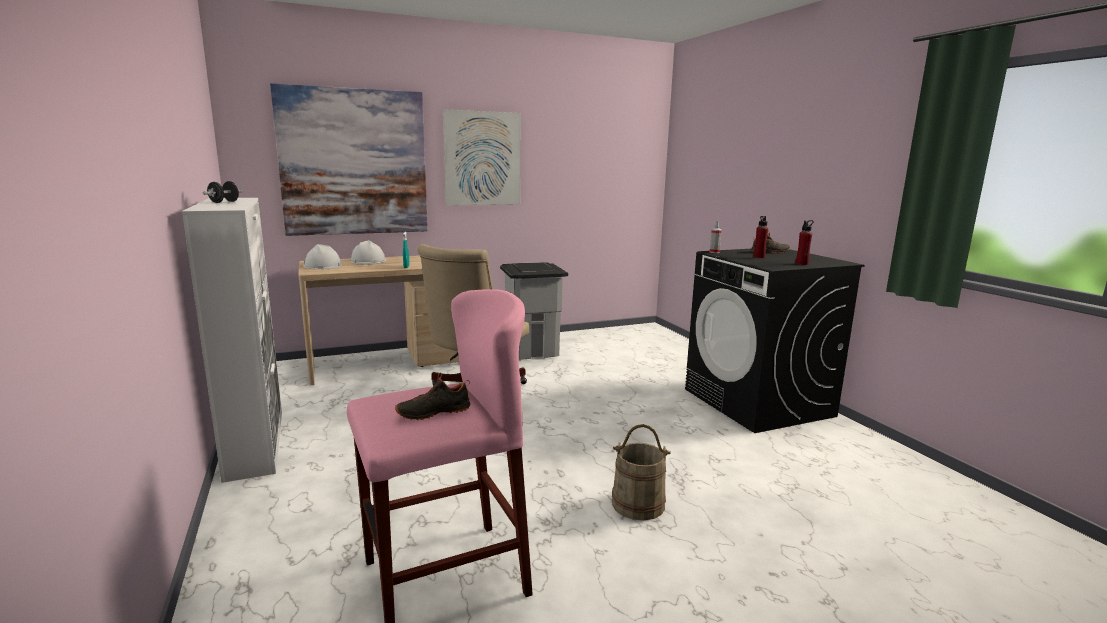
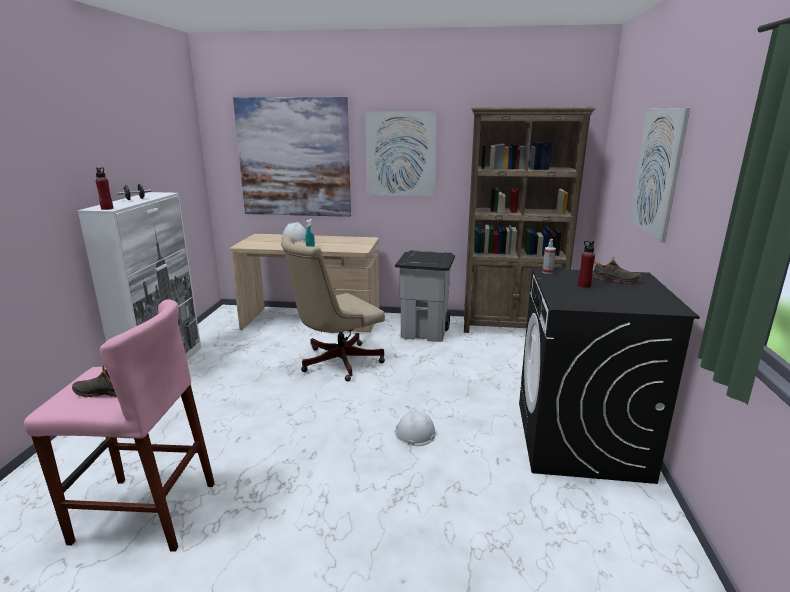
camera: 30 degrees right, 5 degrees up
white hard hat [303,244,342,269] -> white hard hat moved to [395,409,436,446]
beige bucket [612,424,671,520] -> none
red bottle [796,220,814,265] -> red bottle moved to [95,167,113,210]
none -> brown bookcase [464,107,595,333]
none -> picture [629,108,690,242]

